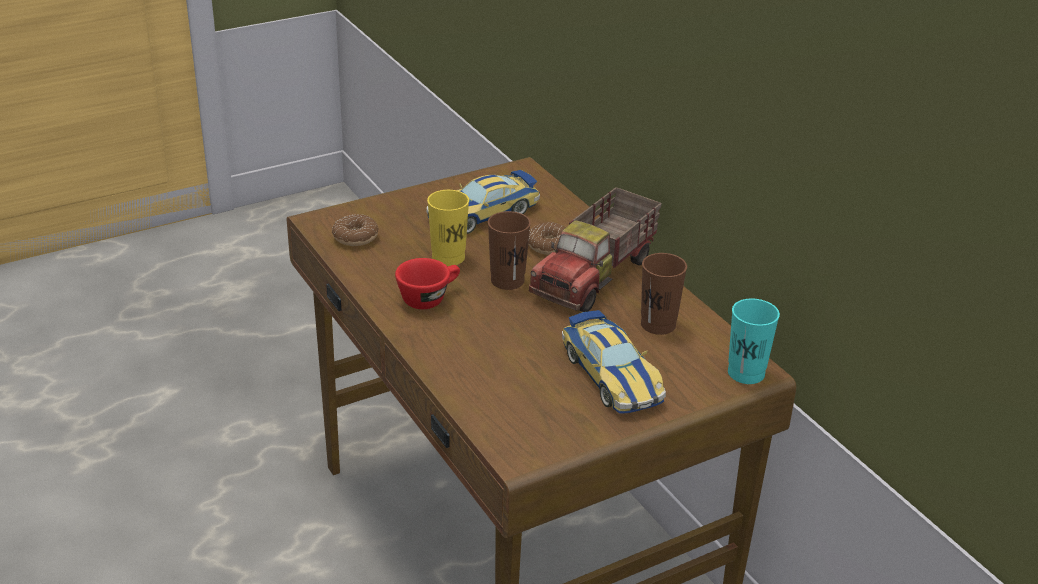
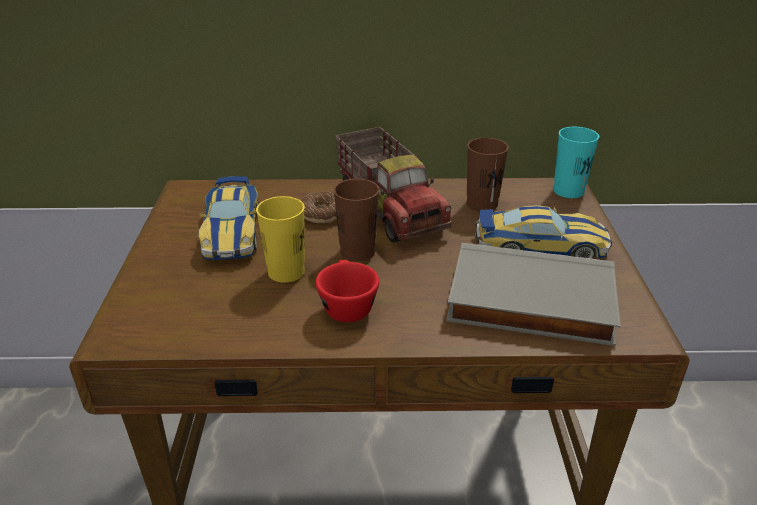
camera: 60 degrees left, 0 degrees up
donut [332,215,379,246] -> none
none -> grey book [446,243,621,346]

